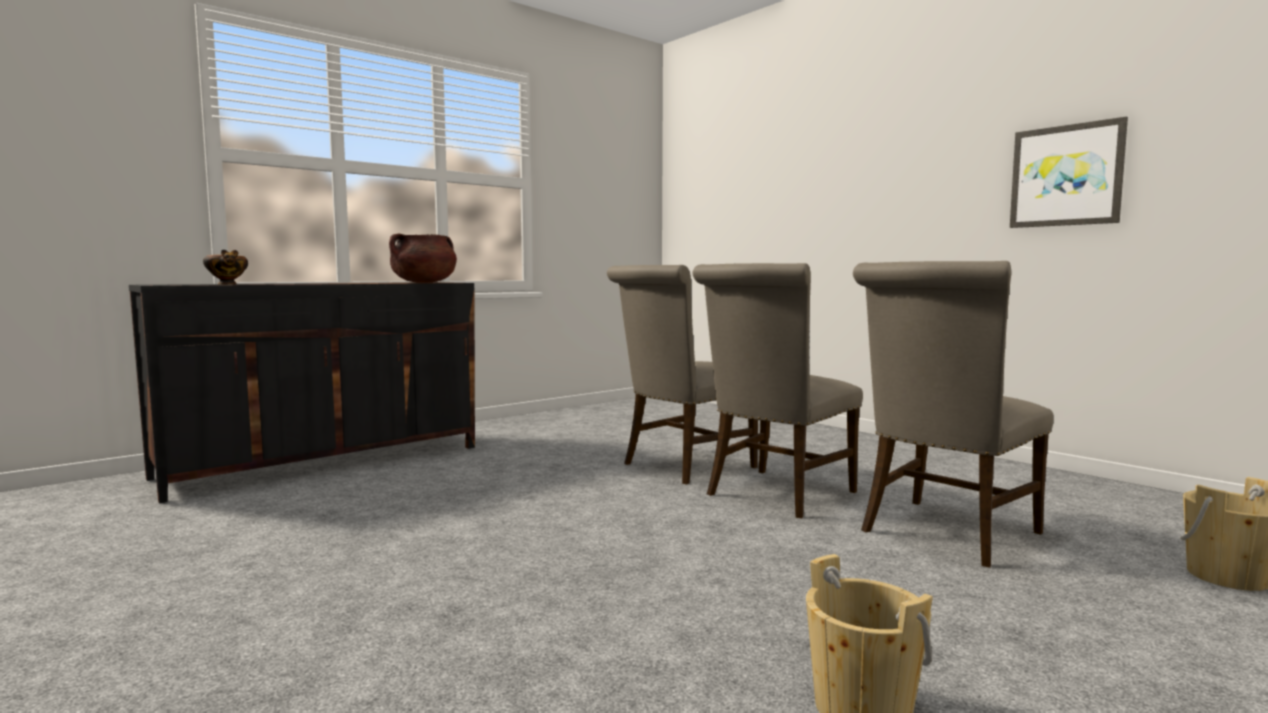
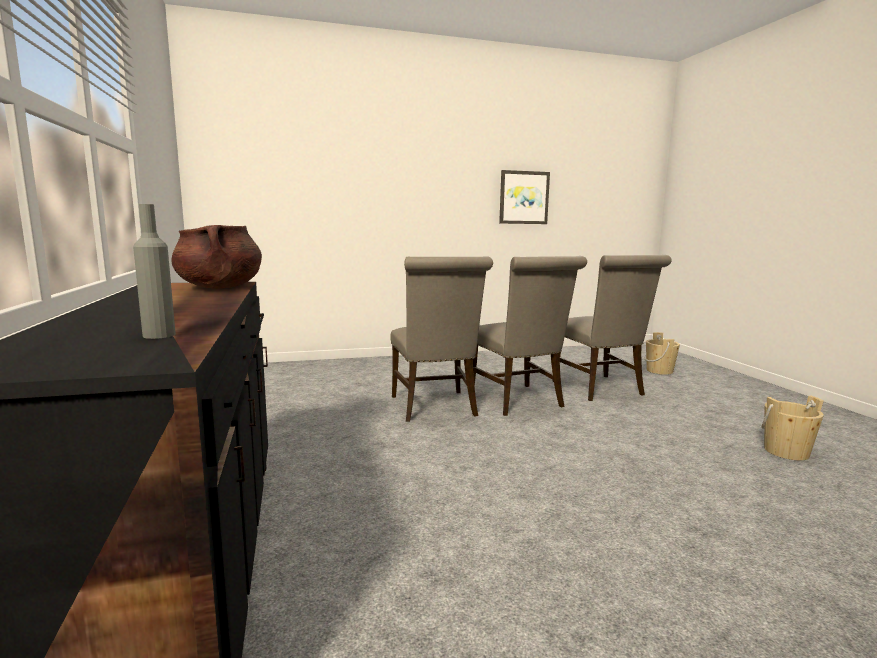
camera: 65 degrees left, 5 degrees up
bowl [203,250,248,284] -> grey bottle [133,204,176,339]

